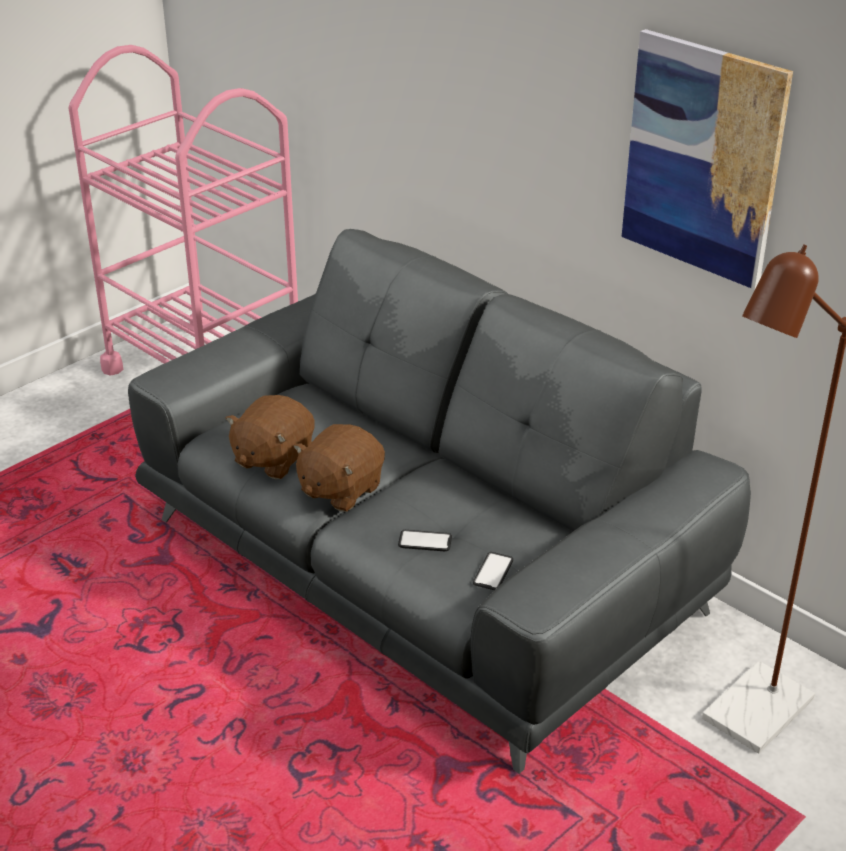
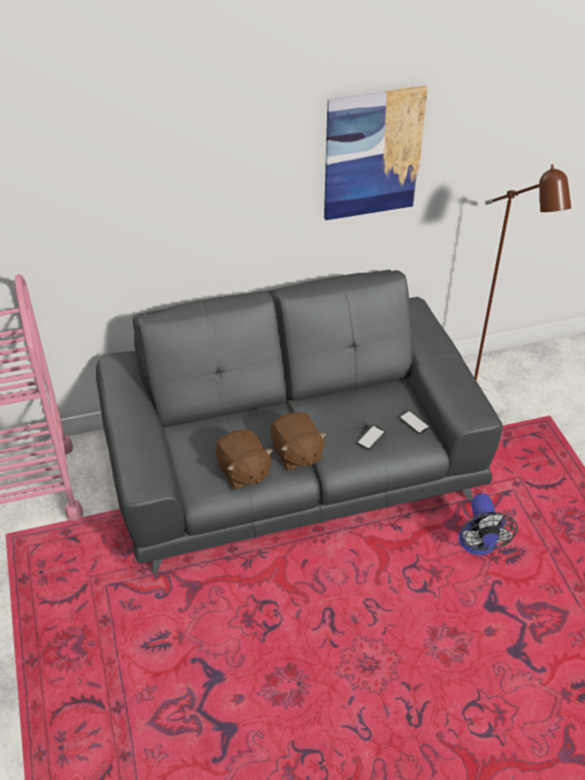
camera: 60 degrees left, 10 degrees up
none -> fan [458,493,518,555]

